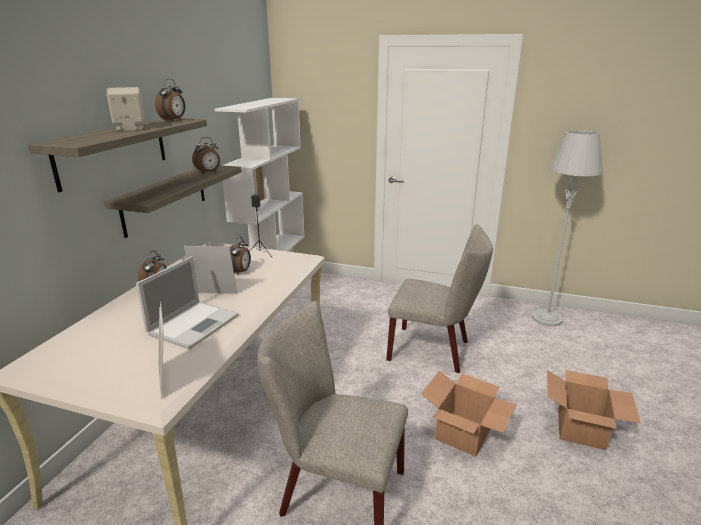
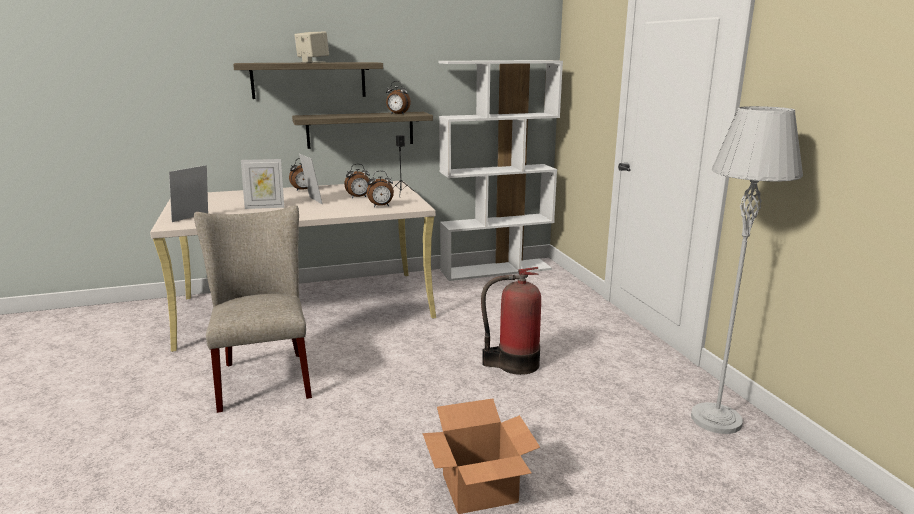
camera: 55 degrees right, 5 degrees down
laptop [136,256,239,350] -> picture frame [241,159,284,209]
alarm clock [155,79,185,122] -> alarm clock moved to [367,171,394,207]
beige chair [386,224,493,373] -> fire extinguisher [481,267,541,375]
cardboard box [421,370,517,457] -> none

